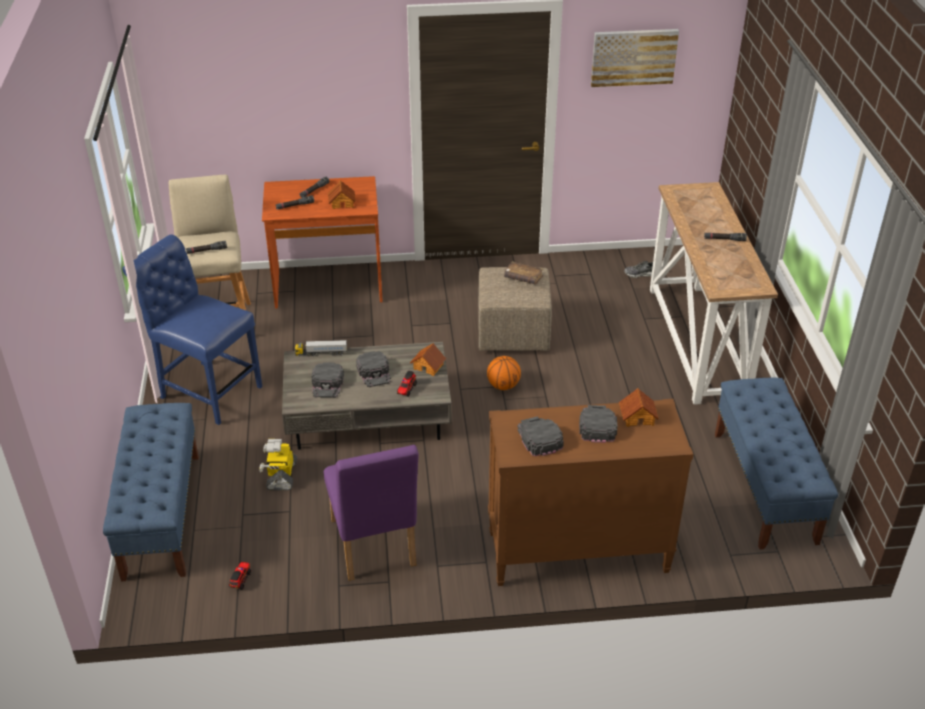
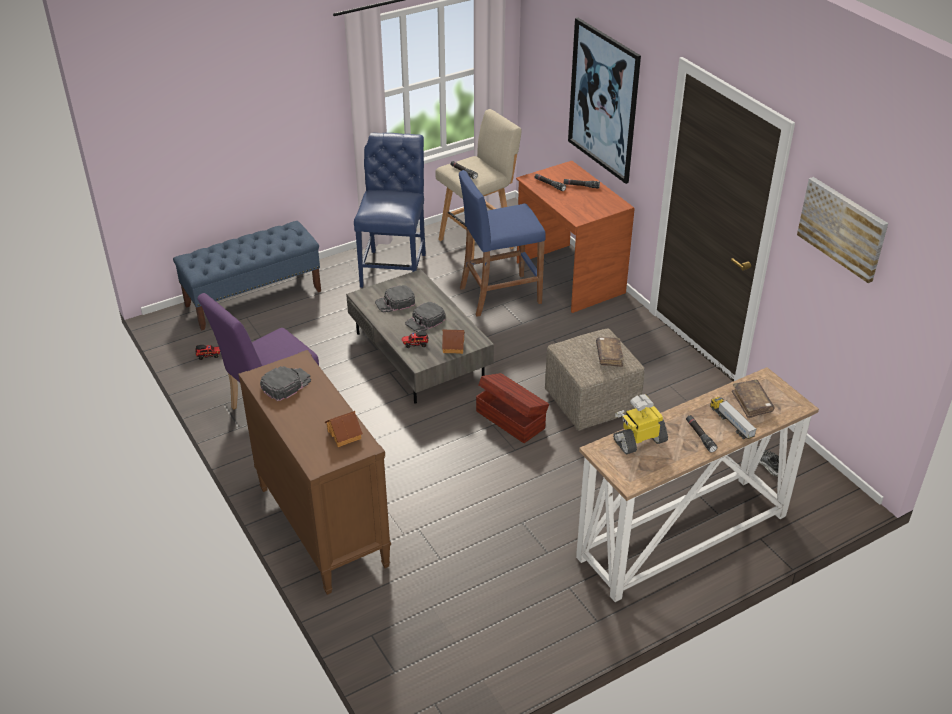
camera: 65 degrees right, 0 degrees up
toy robot [259,439,297,491] -> toy robot moved to [613,394,668,454]
toy truck [295,340,347,356] -> toy truck moved to [710,397,757,439]
toy house [328,180,356,209] -> none
basketball [487,356,521,390] -> brown storage box [476,373,549,443]
black cap [579,405,617,443] -> none
blue bench [715,377,838,550] -> none
none -> blue stool [459,170,546,317]
none -> picture [568,18,641,184]
none -> brown book [732,380,775,418]

